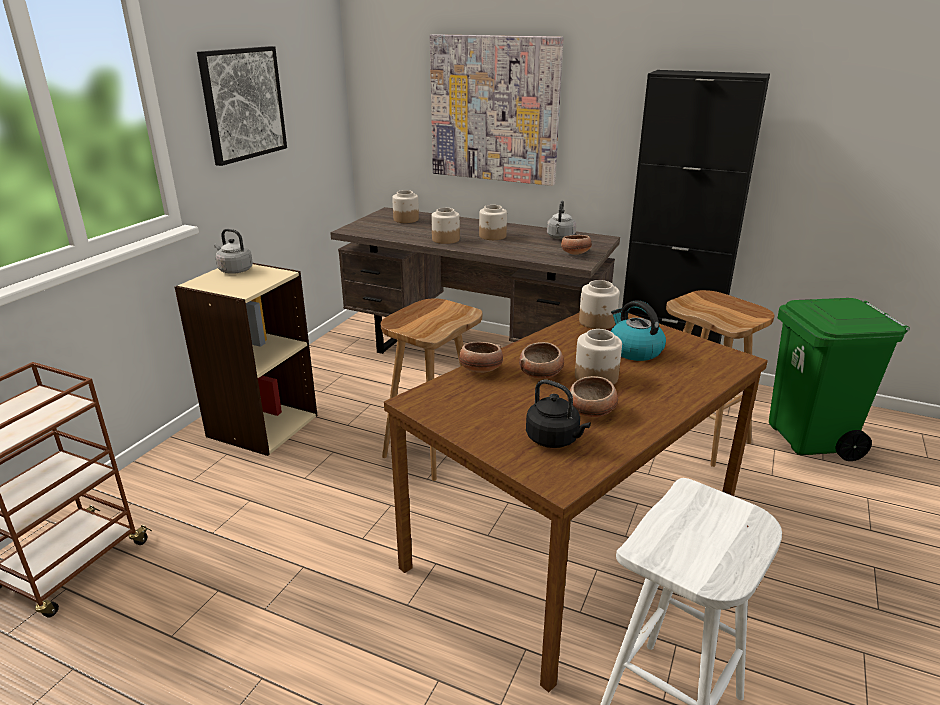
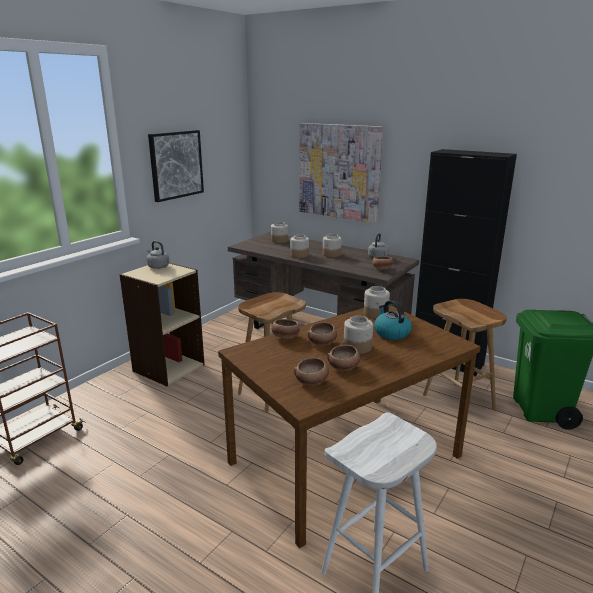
camera: 10 degrees right, 5 degrees down
black kettle [526,379,591,448] -> bowl [294,358,329,385]

